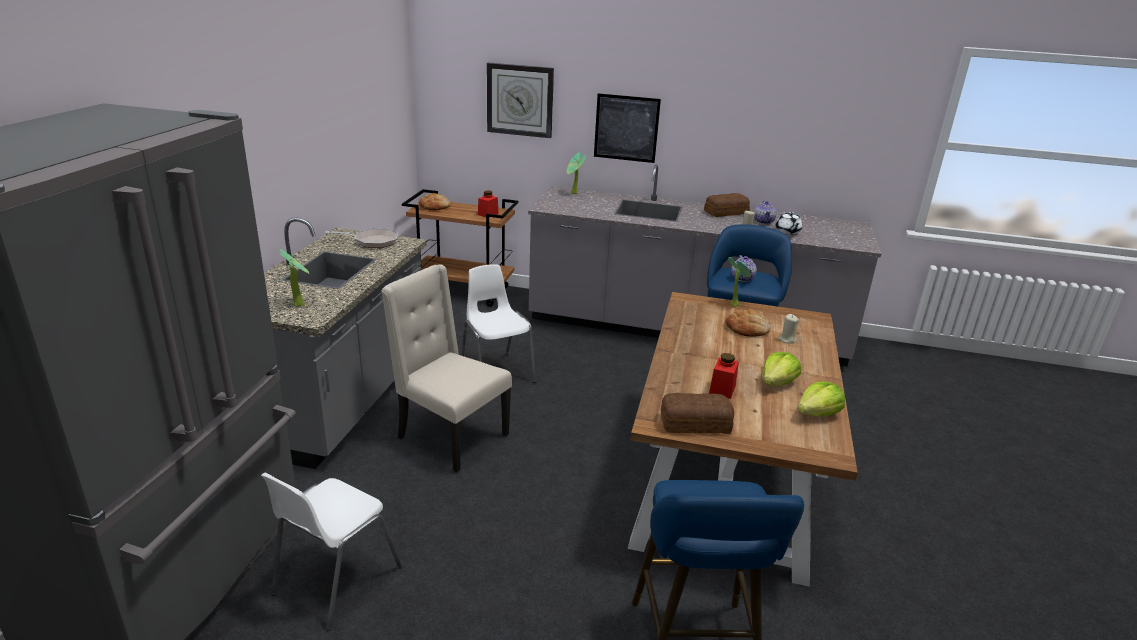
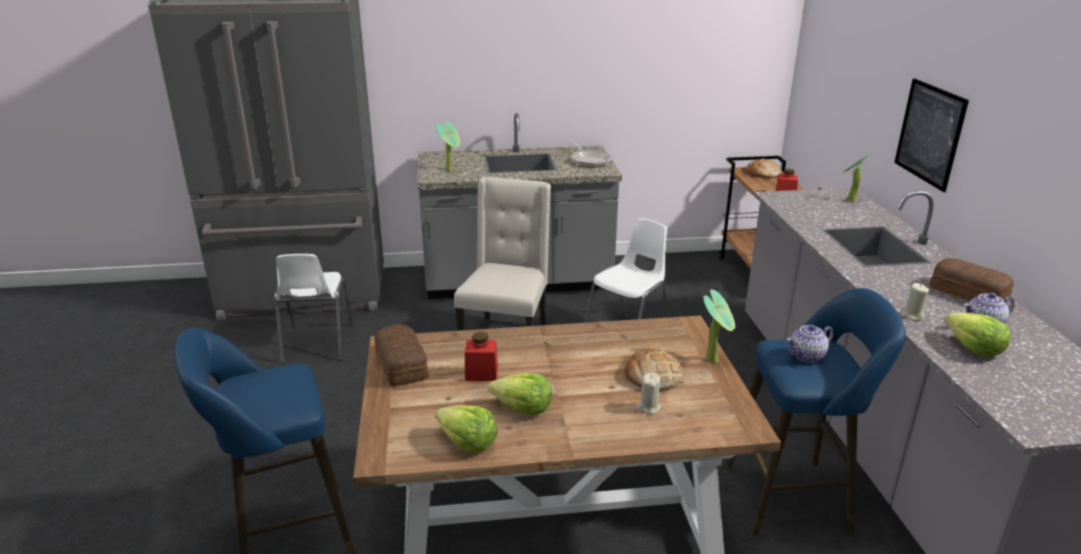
camera: 70 degrees right, 0 degrees up
white chair [261,473,402,631] -> white chair turned 105 degrees counterclockwise [274,254,353,364]
wall clock [487,63,554,138] -> none
white teapot [776,212,802,234] -> lettuce [945,312,1010,357]

